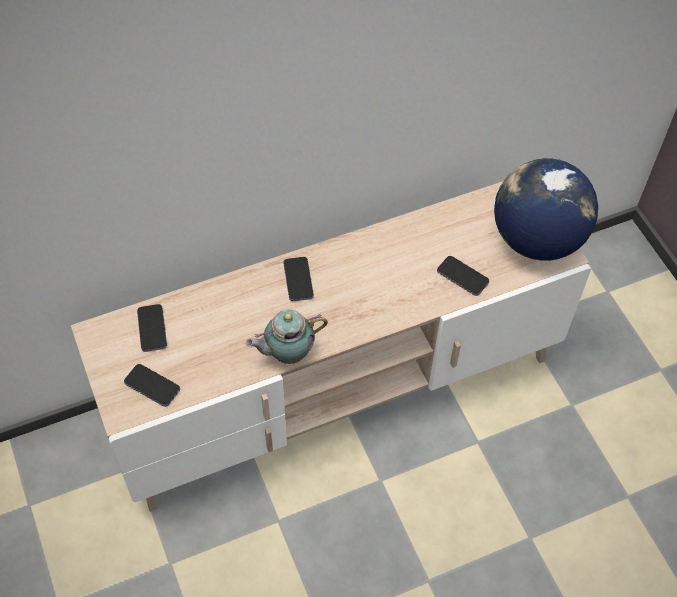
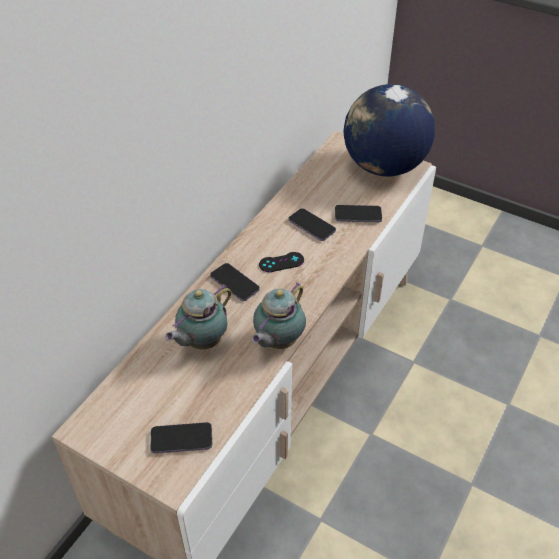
camera: 35 degrees left, 10 degrees down
phone [137,304,167,352] -> phone moved to [288,208,336,241]
none -> teapot [165,284,231,349]
none -> black game controller [259,252,304,272]

